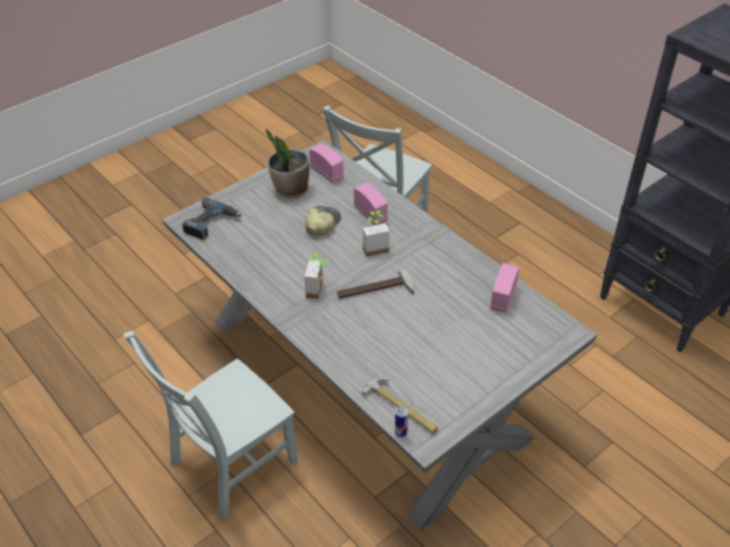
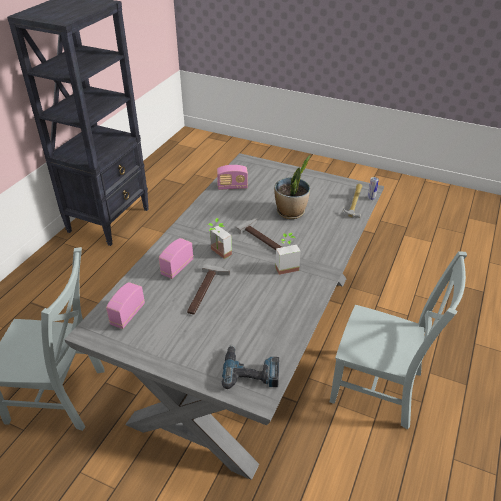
camera: 115 degrees left, 5 degrees down
potted plant [266,129,309,199] -> potted plant moved to [274,155,311,219]
cap [305,206,341,236] -> hammer [187,264,230,315]

